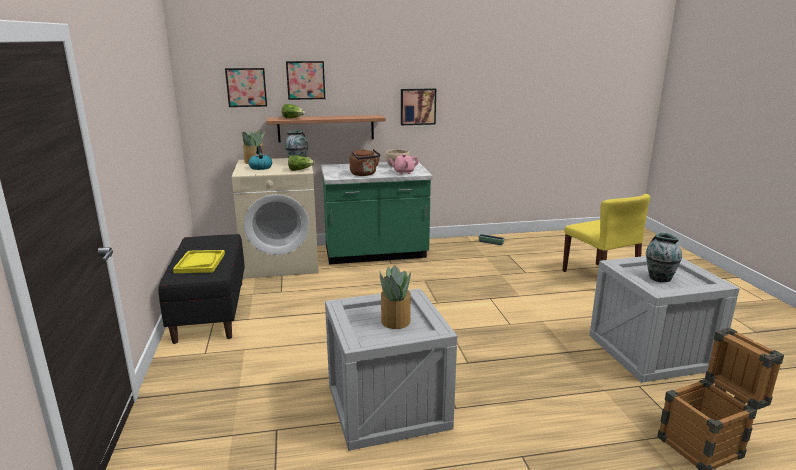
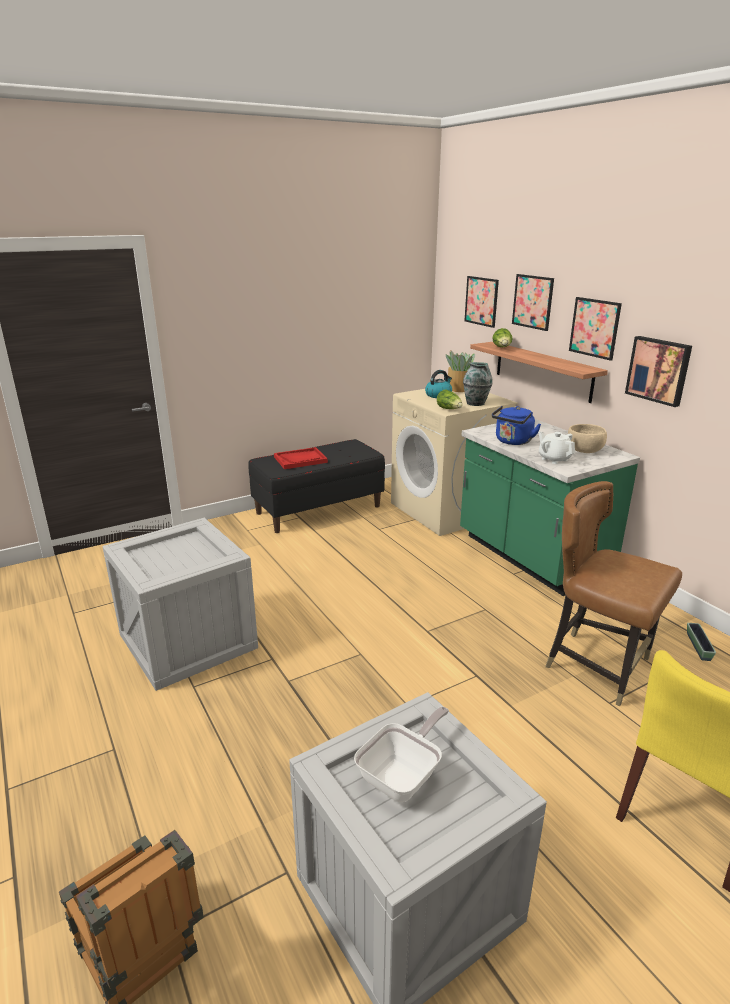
camera: 70 degrees right, 5 degrees up
yellow tray [173,250,225,273] -> red tray [274,447,328,469]
brown kettle [350,148,380,176] -> blue kettle [492,406,541,445]
potted plant [379,265,411,329] -> none
pink teapot [389,154,419,175] -> white teapot [539,432,575,464]
vase [646,233,682,282] -> frying pan [354,707,449,802]
none -> brown chair [546,481,682,706]
none -> picture [569,297,622,361]

